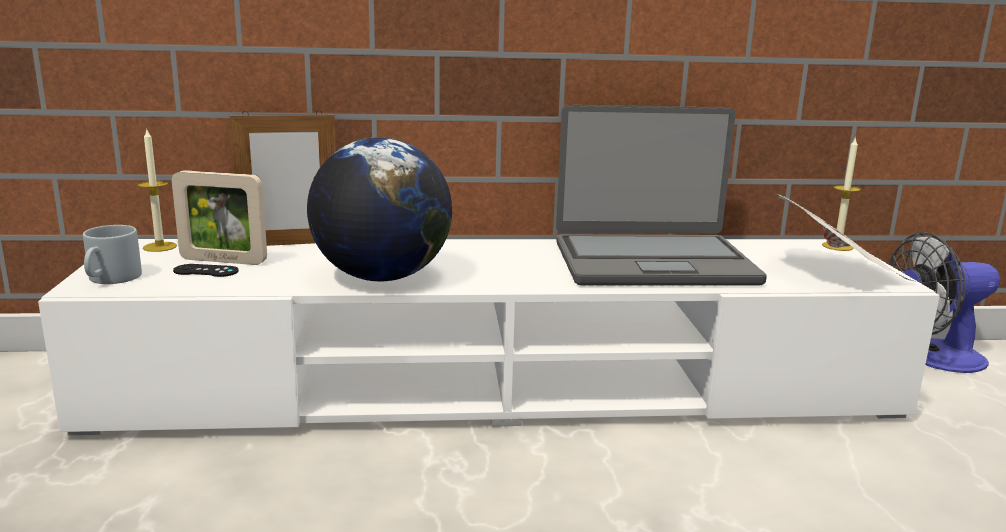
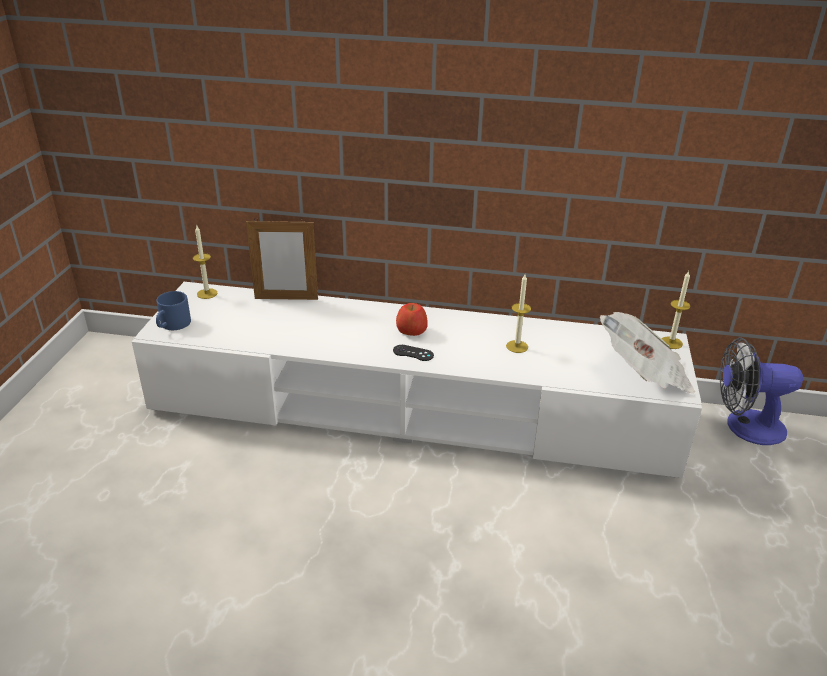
camera: 15 degrees right, 15 degrees up
grey mug [83,225,142,284] -> blue mug [156,291,191,330]
picture frame [172,170,267,265] -> none
black game controller [173,264,239,277] -> black game controller moved to [393,345,434,361]
globe [307,137,452,281] -> none
laptop [556,105,767,286] -> candle [506,274,531,353]
none -> apple [396,303,428,336]

